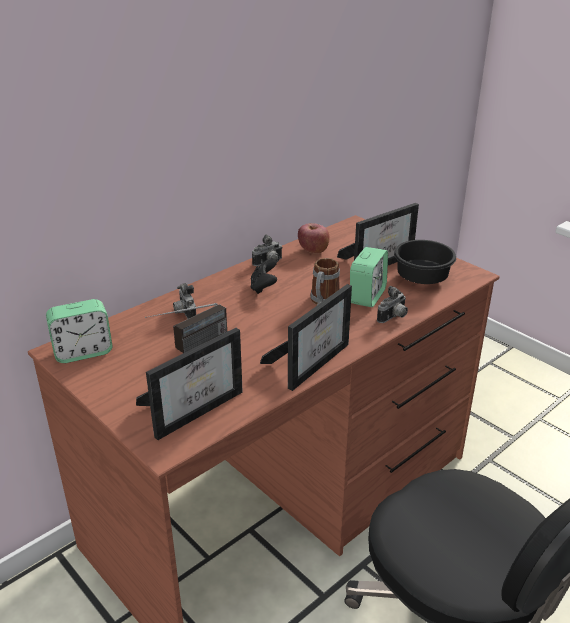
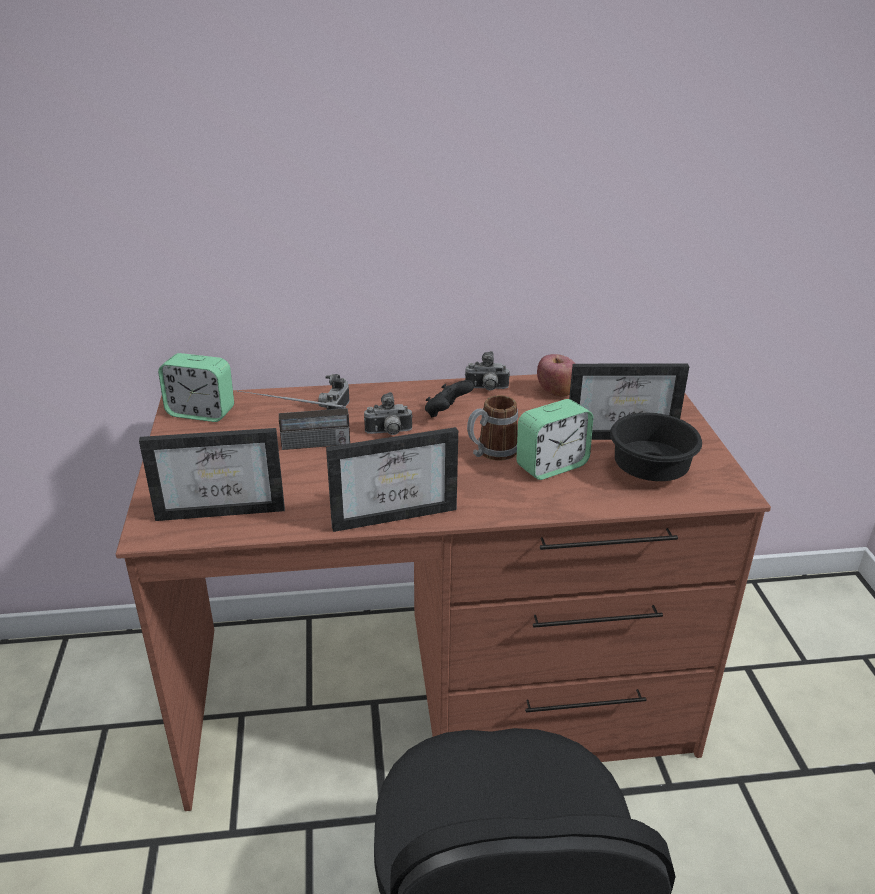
camera: 35 degrees right, 0 degrees up
camera [377,286,408,323] -> camera moved to [364,392,413,435]

